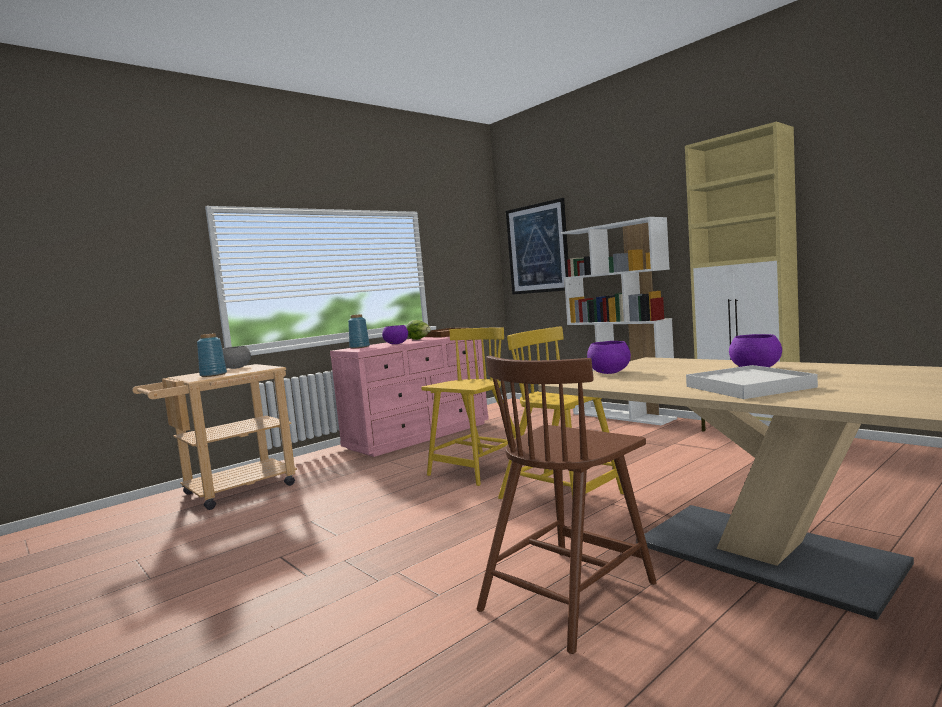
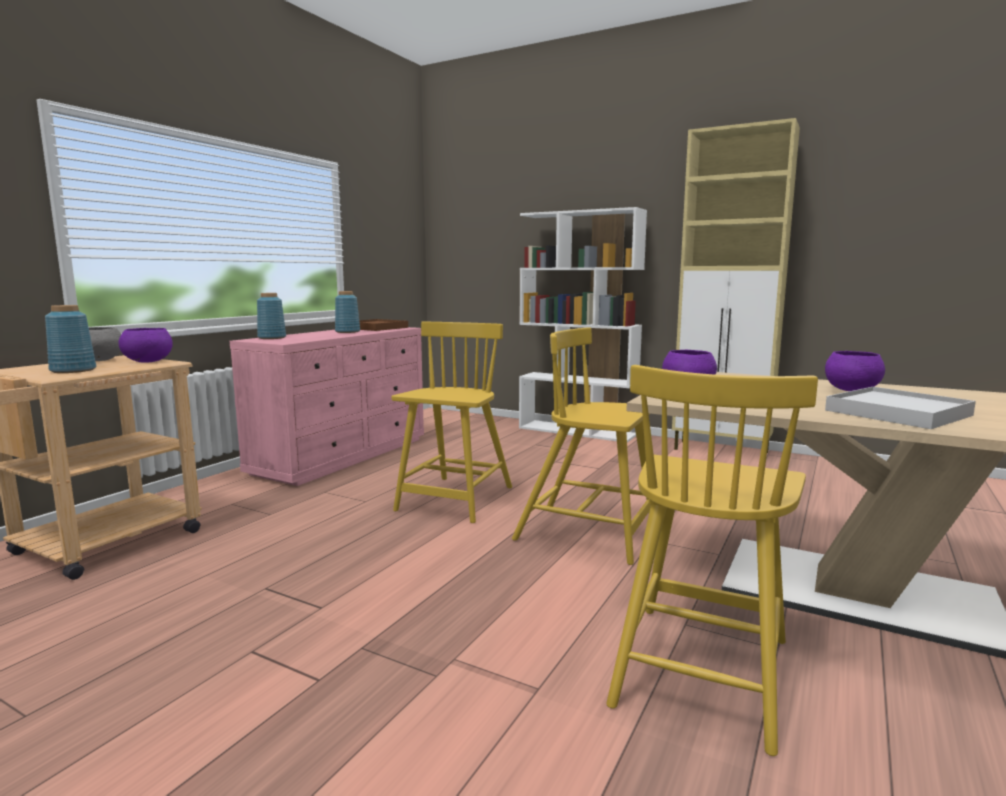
camera: 20 degrees left, 5 degrees up
purple bowl [382,325,408,344] -> purple bowl moved to [118,328,173,362]
lettuce [406,320,431,340] -> blue vase [335,291,360,333]
brown chair [477,356,657,654] -> yellow chair [606,365,818,756]
picture [506,198,569,295] -> none

